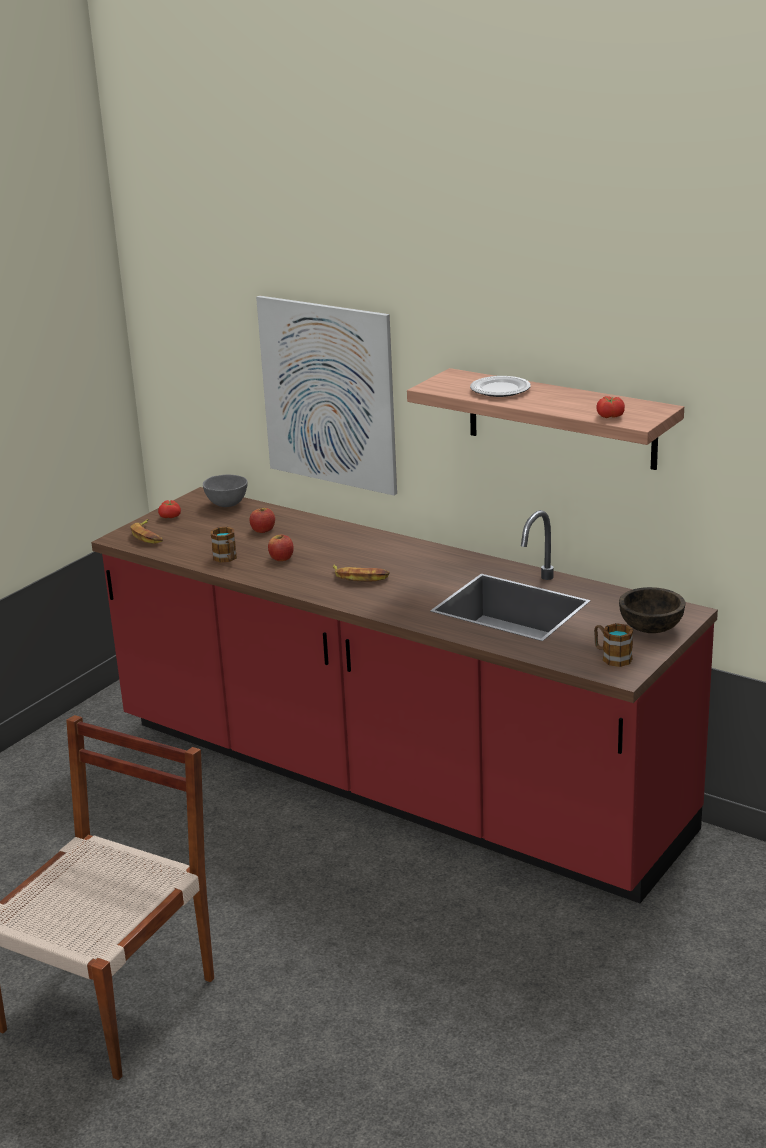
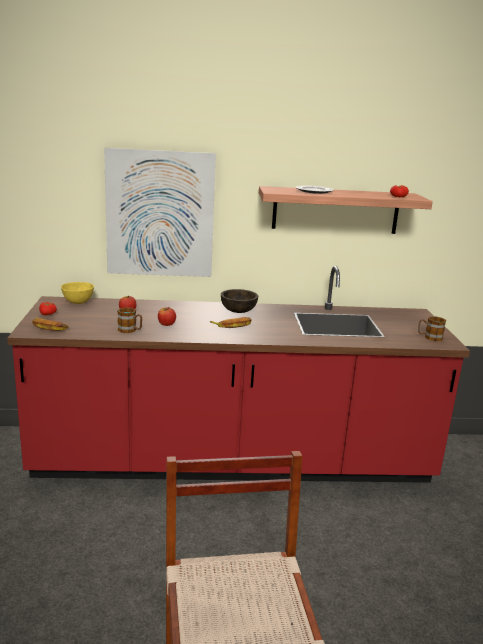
camera: 40 degrees left, 5 degrees down
grey bowl [203,475,248,507] -> yellow bowl [61,282,94,304]
brown bowl [619,587,685,633] -> brown bowl moved to [221,289,258,313]

